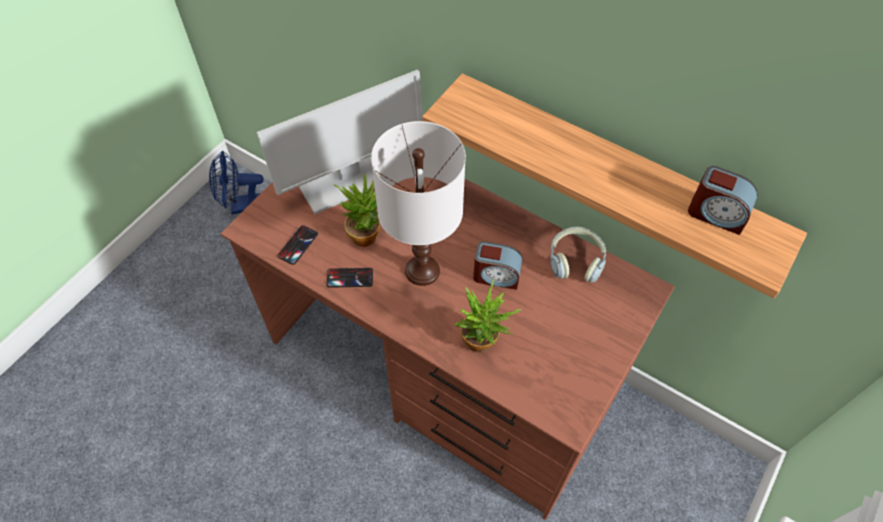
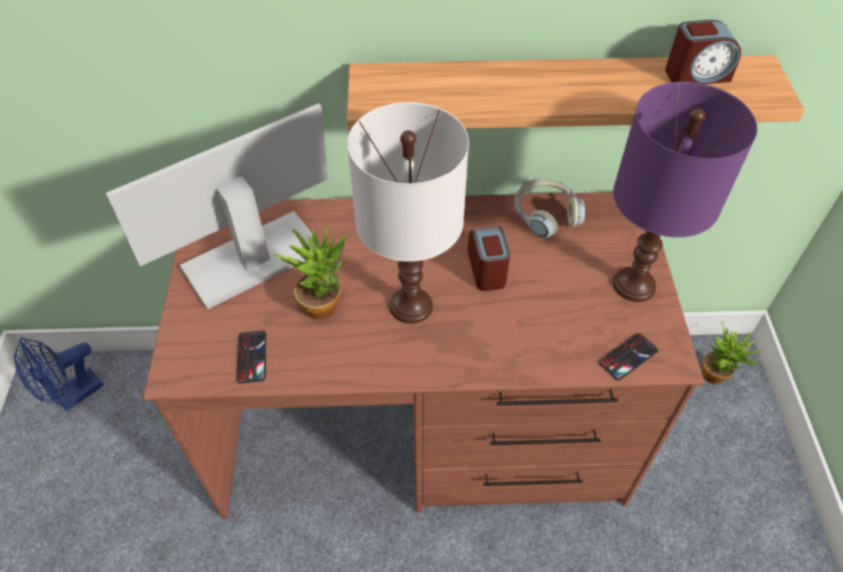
camera: 35 degrees left, 5 degrees down
monitor [256,69,423,214] -> monitor turned 150 degrees counterclockwise [106,103,328,310]
phone [327,268,373,288] -> phone moved to [599,333,658,380]
potted plant [454,279,521,353] -> potted plant moved to [702,322,764,384]
alarm clock [473,241,522,290] -> alarm clock turned 75 degrees counterclockwise [468,227,510,291]
none -> purple table lamp [613,82,757,302]

